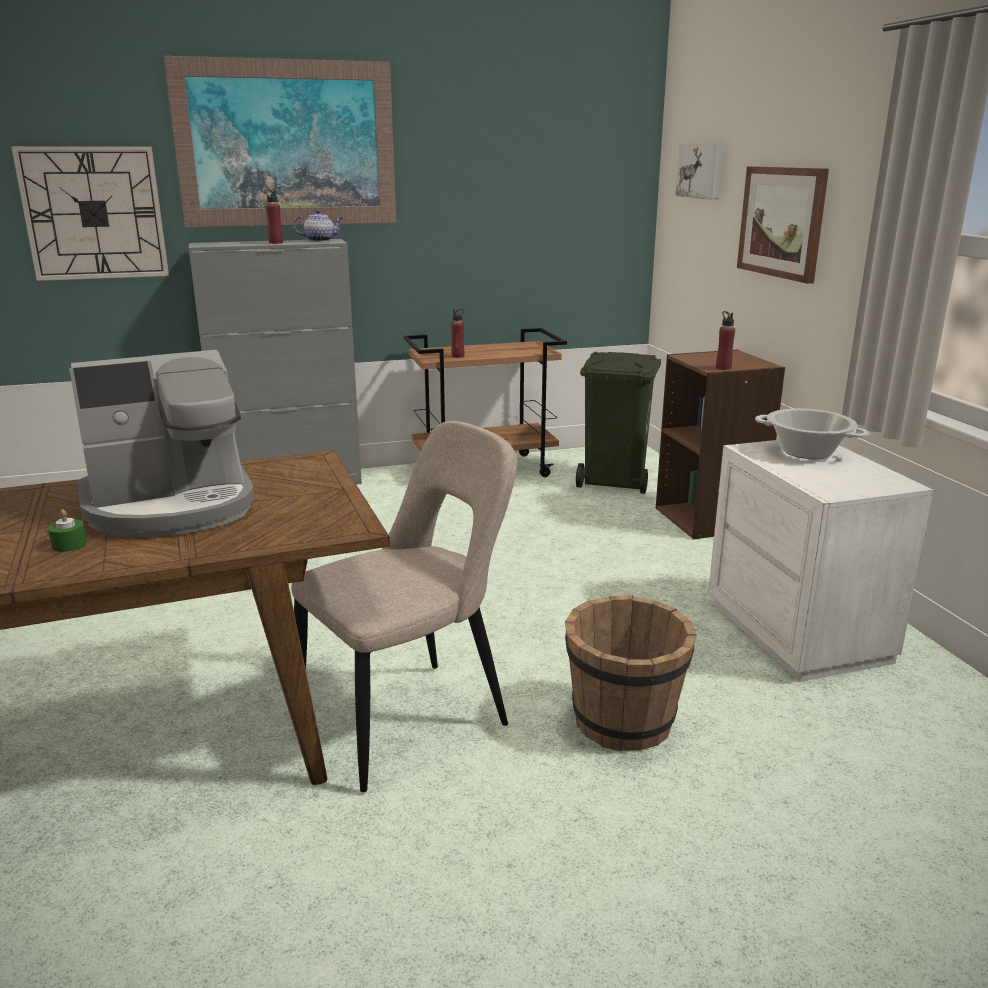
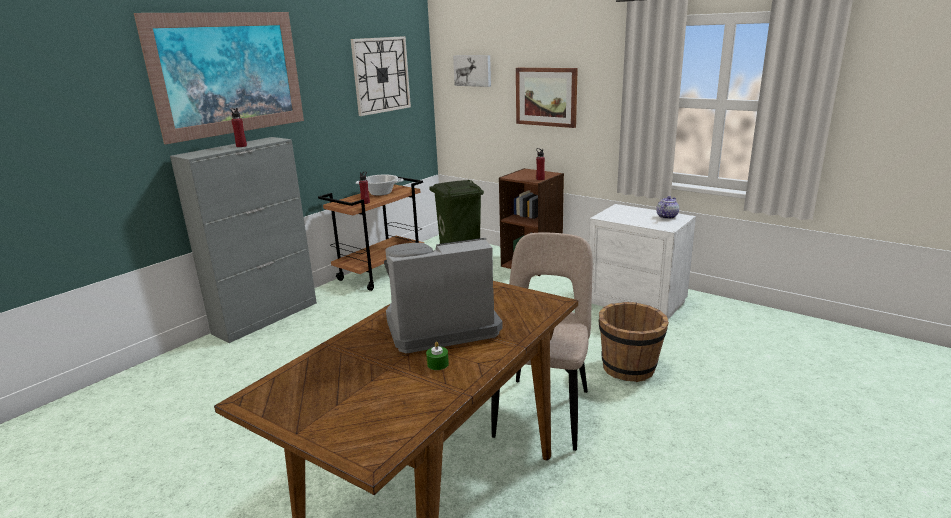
camera: 35 degrees left, 0 degrees up
wall clock [11,146,169,281] -> wall clock moved to [351,36,411,116]
coffee machine [69,350,254,537] -> coffee machine turned 135 degrees counterclockwise [384,238,503,353]
teapot [293,210,343,241] -> teapot moved to [656,196,679,219]
cooking pot [755,409,869,459] -> cooking pot moved to [356,175,404,196]

